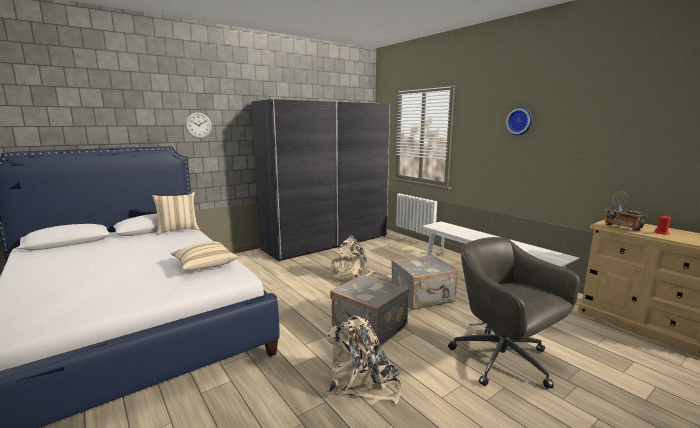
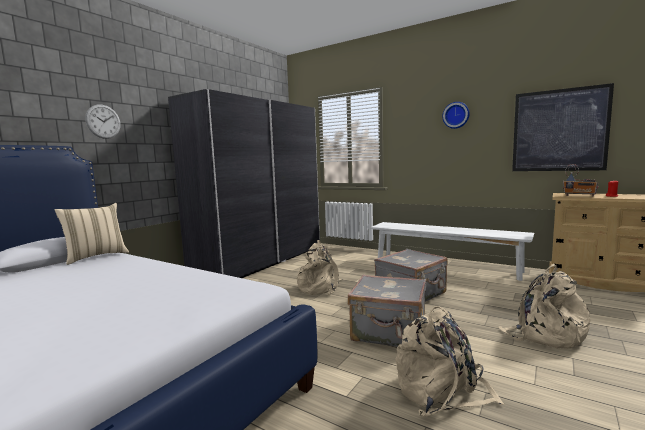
camera: 20 degrees left, 5 degrees down
beige pillow [170,242,238,270] -> none
grey office chair [448,237,580,389] -> beige backpack [498,264,590,349]
none -> picture [512,83,614,171]

